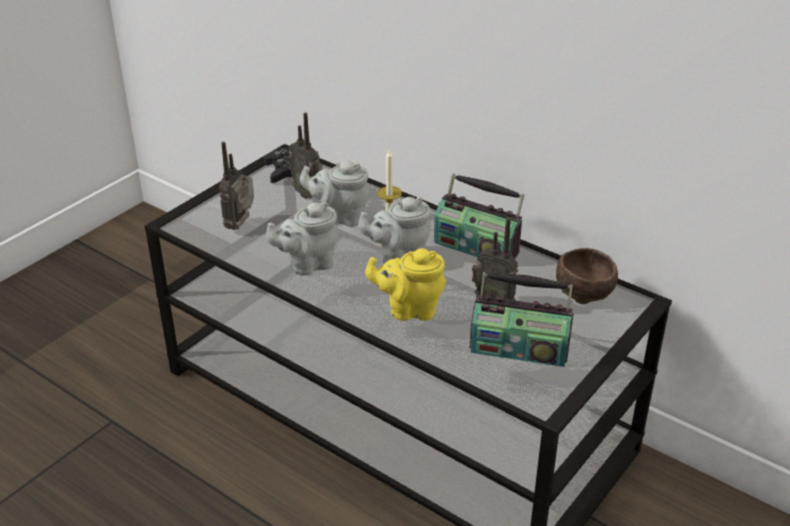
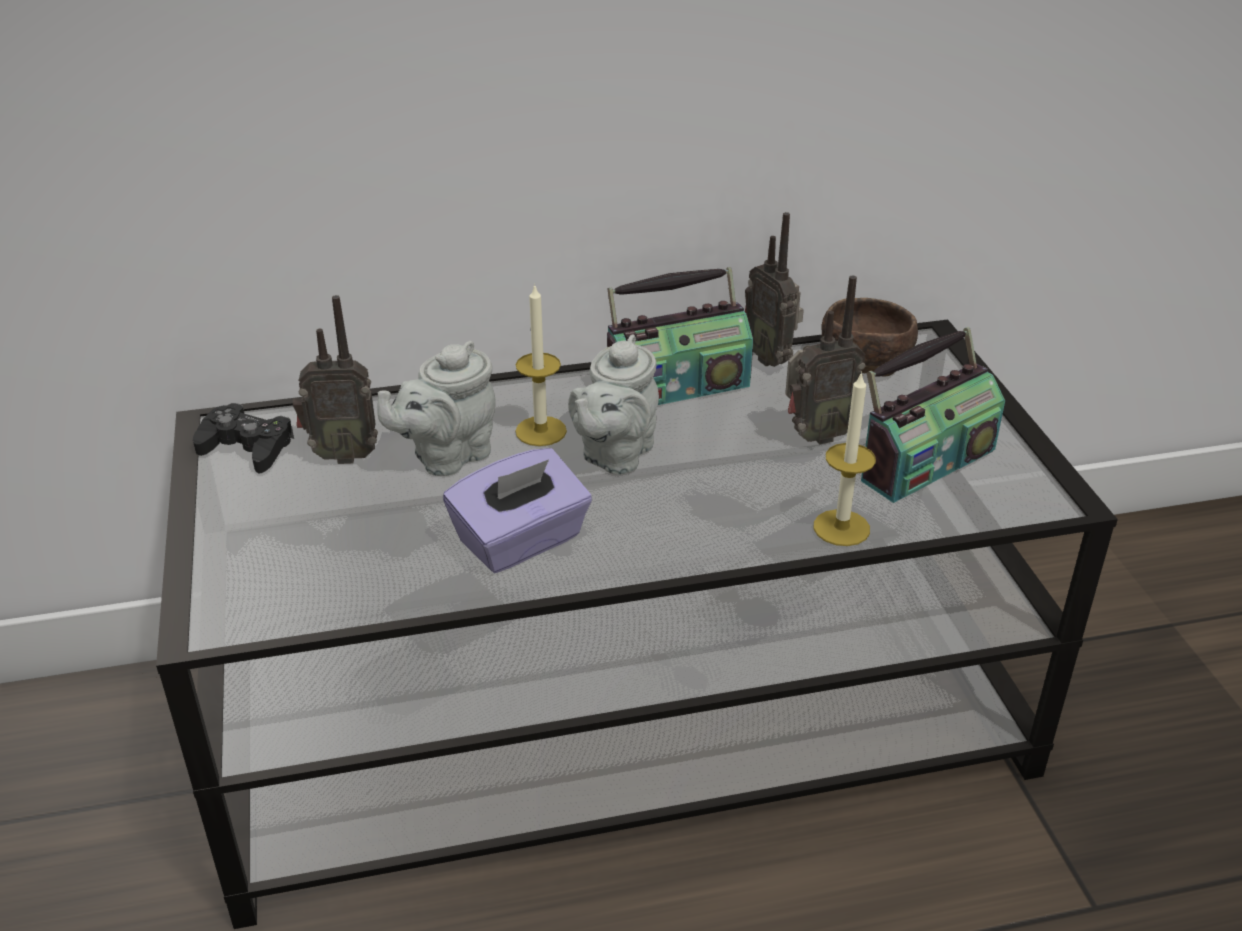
camera: 50 degrees left, 0 degrees up
radio [219,142,254,230] -> radio moved to [745,212,804,367]
grey teapot [266,202,338,276] -> purple tissue box [443,448,592,573]
yellow teapot [365,248,446,321] -> none
none -> candle [814,371,876,546]

